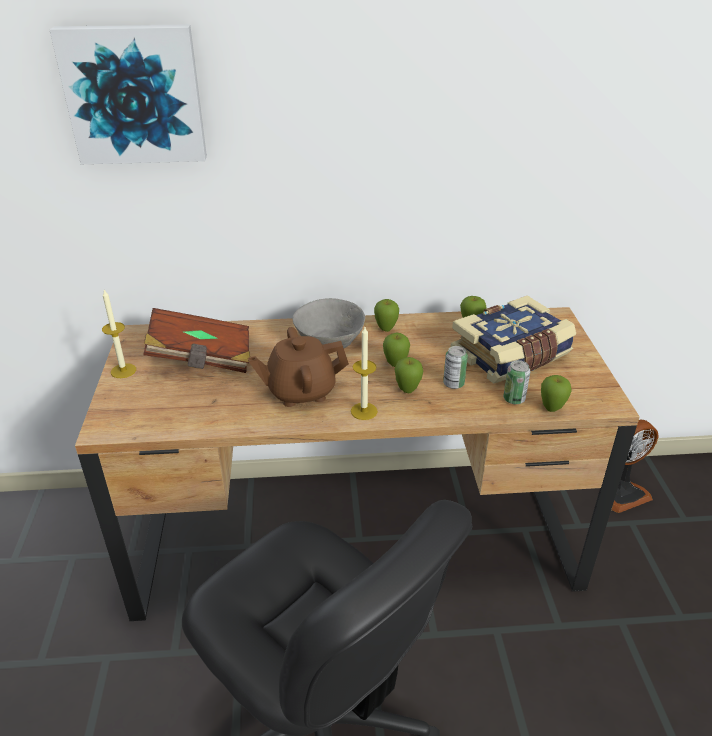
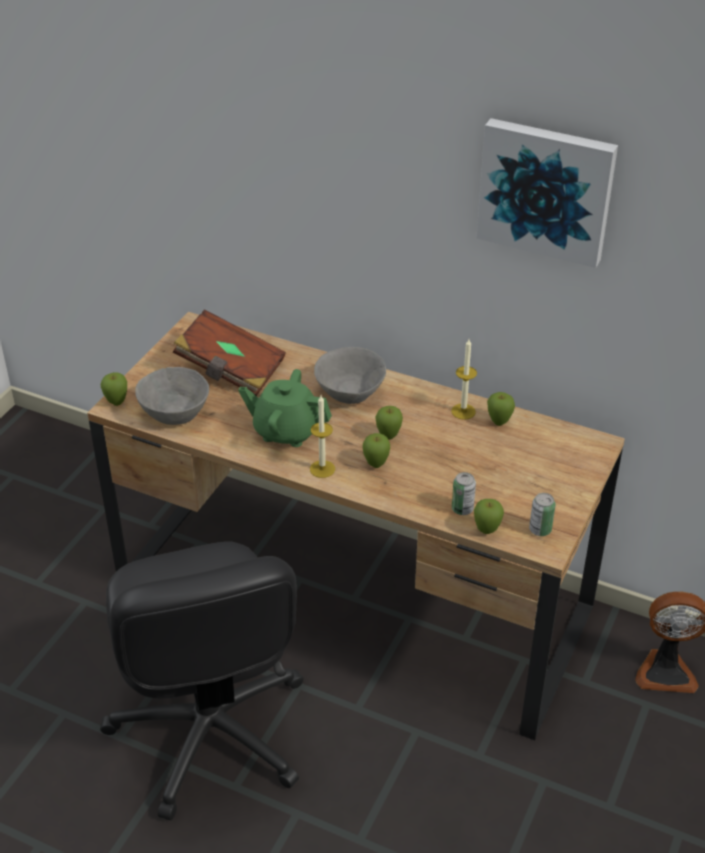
camera: 30 degrees right, 5 degrees up
picture [49,24,207,164] -> picture moved to [476,118,618,268]
candle [102,290,136,378] -> candle moved to [451,339,477,420]
brown teapot [248,327,349,407] -> green teapot [238,369,332,447]
apple [374,299,399,332] -> apple moved to [101,372,127,406]
can [443,346,468,389] -> can moved to [529,493,555,536]
book [451,296,576,384] -> none
none -> grey bowl [135,367,209,425]

